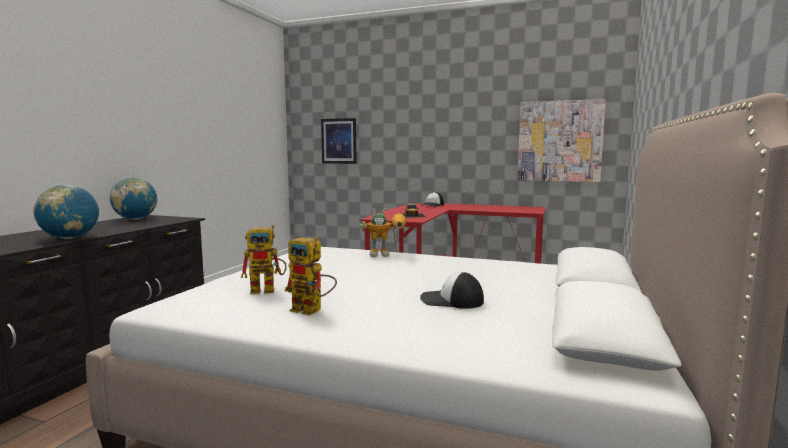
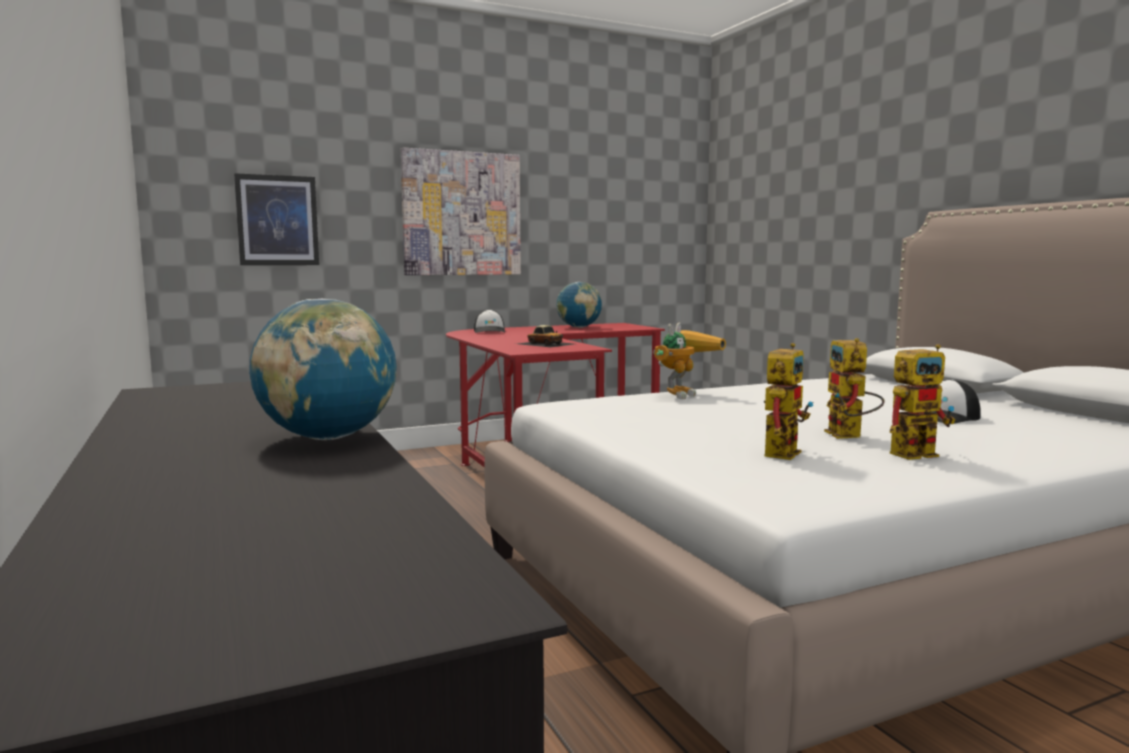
camera: 45 degrees left, 0 degrees up
globe [110,178,157,220] -> globe moved to [556,282,602,328]
picture [517,99,606,182] -> picture moved to [400,147,521,275]
none -> toy robot [824,338,884,439]

